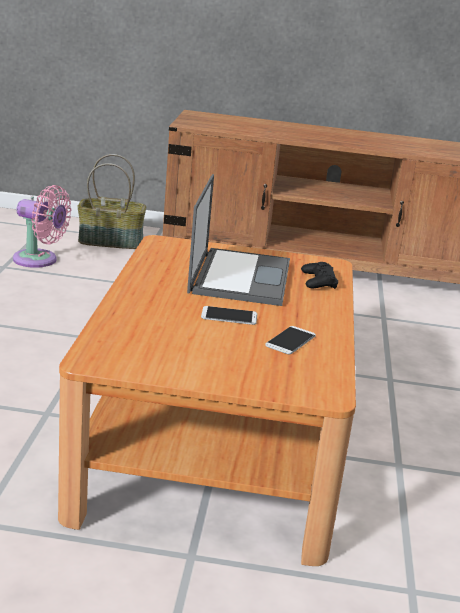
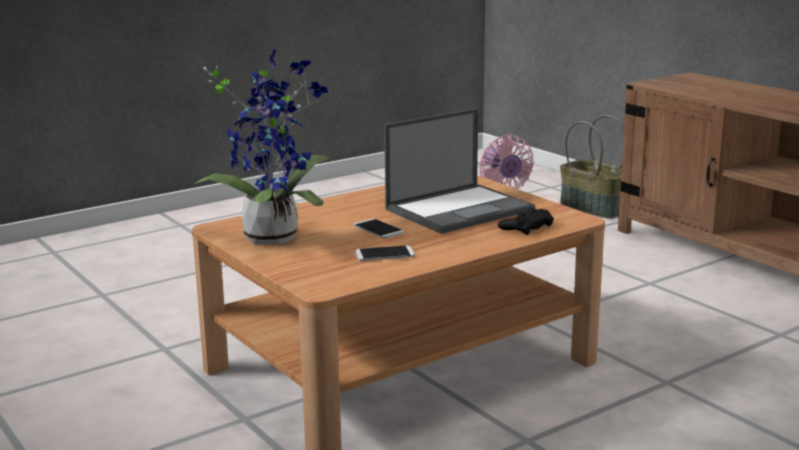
camera: 50 degrees right, 5 degrees down
none -> potted plant [193,49,330,245]

